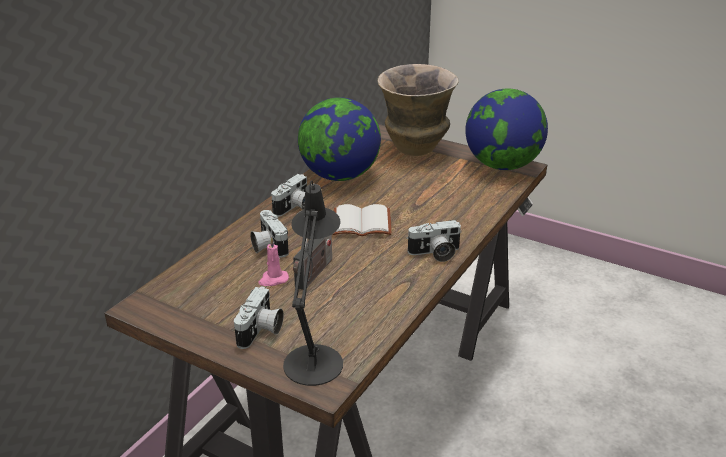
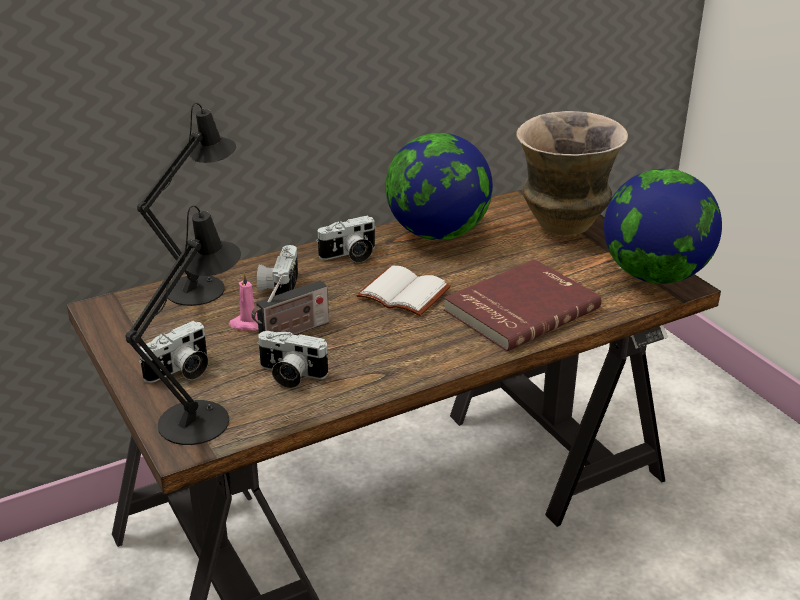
camera: 30 degrees right, 0 degrees up
camera [406,220,462,262] -> camera moved to [257,331,330,388]
none -> black table lamp [137,103,236,306]
none -> red book [444,260,602,351]

